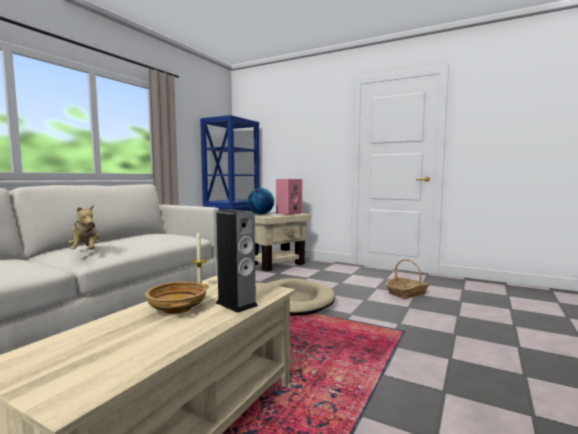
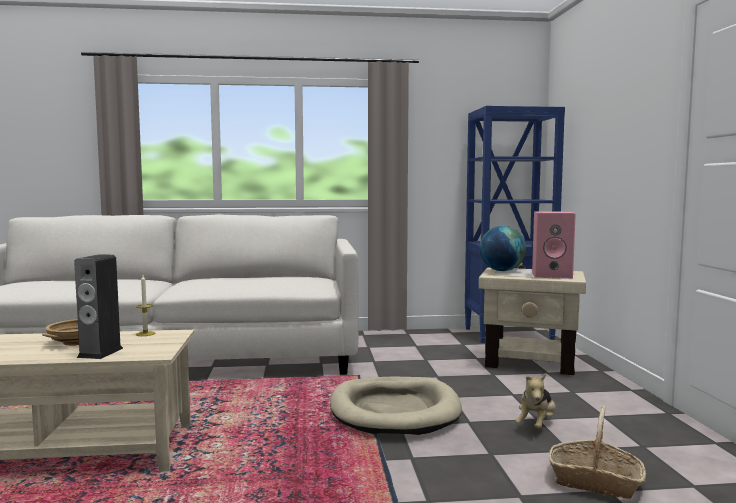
camera: 55 degrees right, 0 degrees up
plush toy [69,204,100,249] -> plush toy moved to [515,374,556,429]

